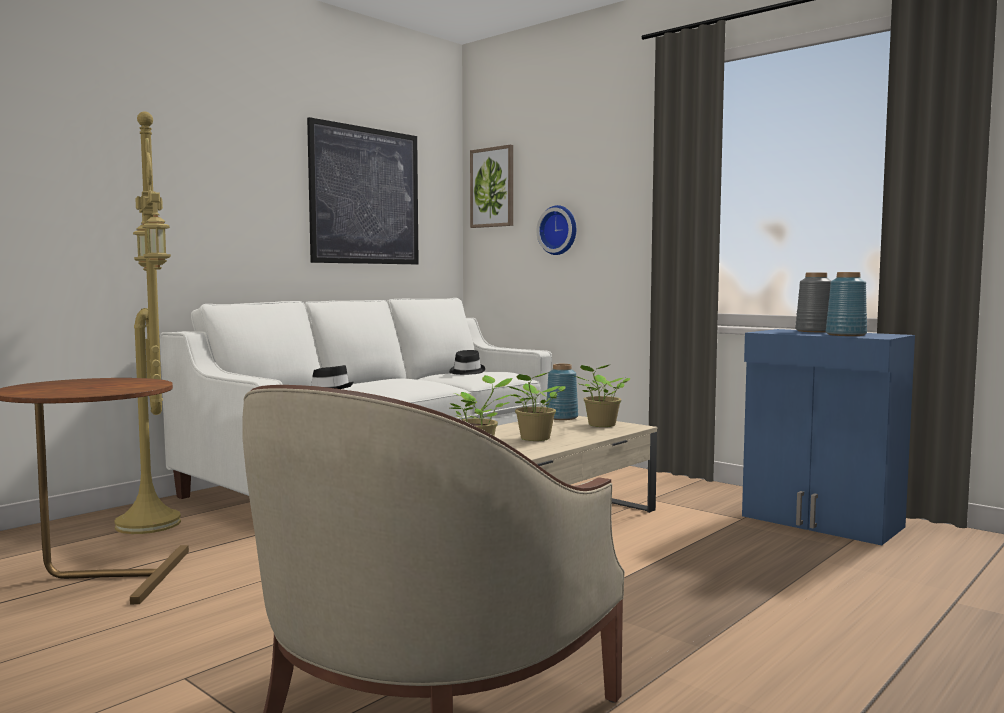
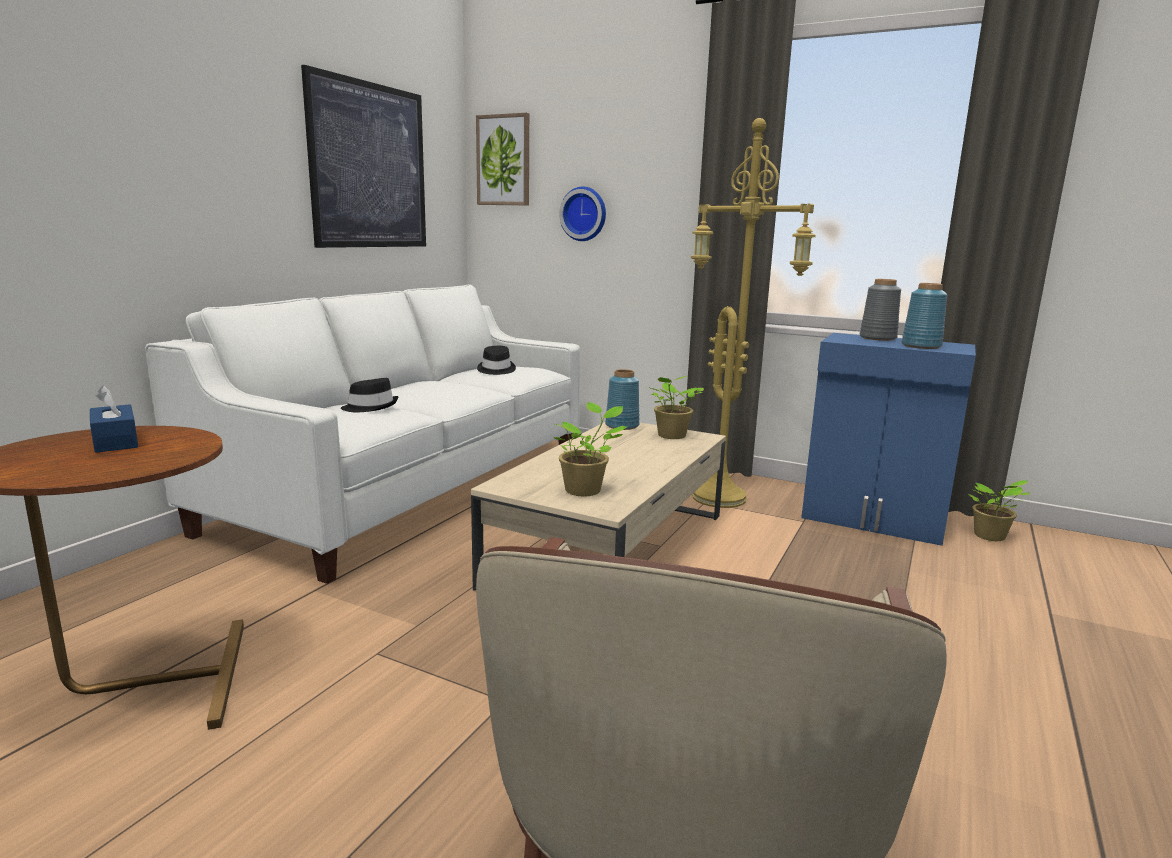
camera: 15 degrees left, 10 degrees up
yellow floor lamp [114,111,181,534] -> yellow floor lamp moved to [691,118,816,508]
potted plant [508,373,566,441] -> potted plant moved to [968,480,1030,541]
none -> blue tissue box [90,386,138,453]

